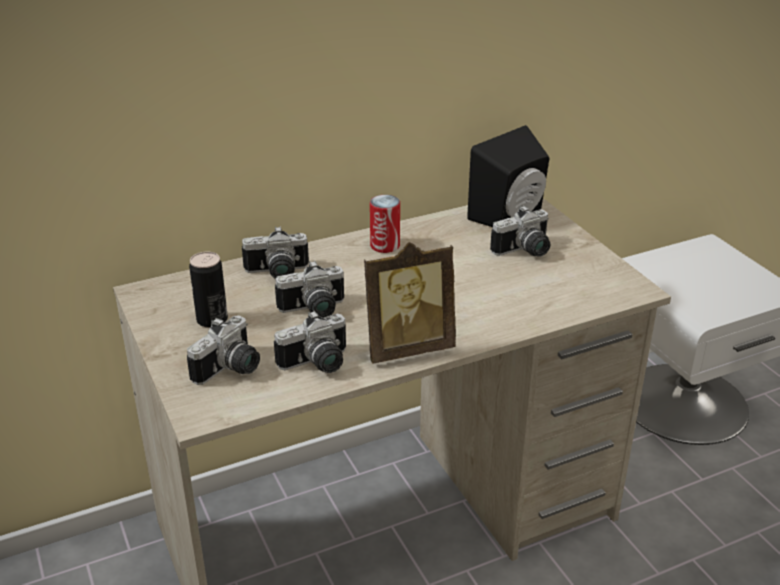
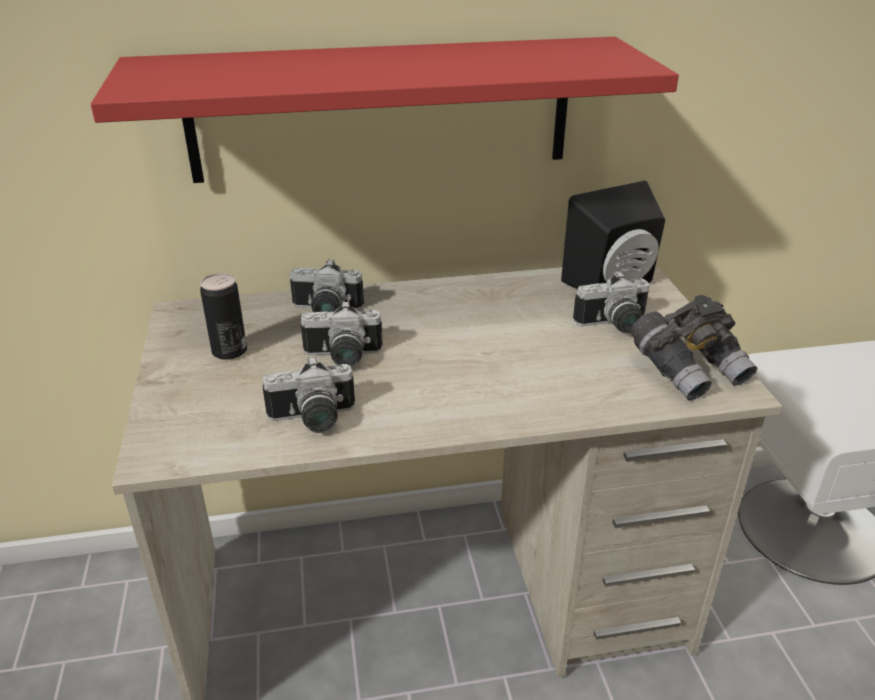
camera: 15 degrees right, 0 degrees up
camera [187,315,260,385] -> none
picture frame [364,242,456,364] -> none
can [370,195,400,253] -> none
none -> red shelf [91,37,679,183]
none -> grey binoculars [631,295,758,401]

